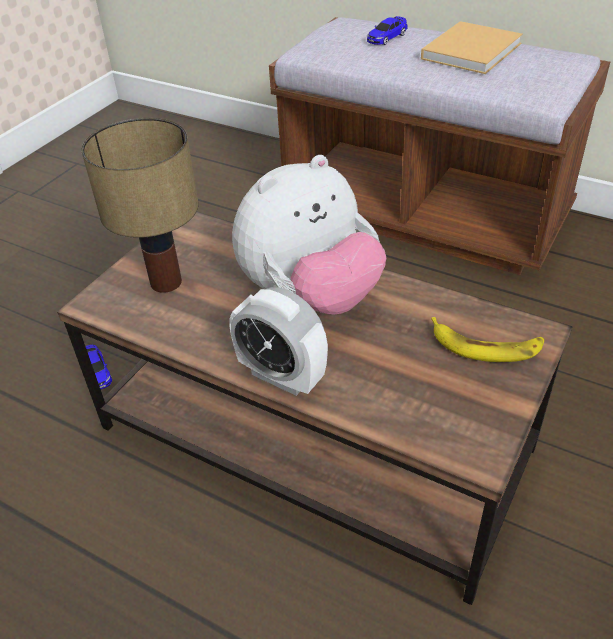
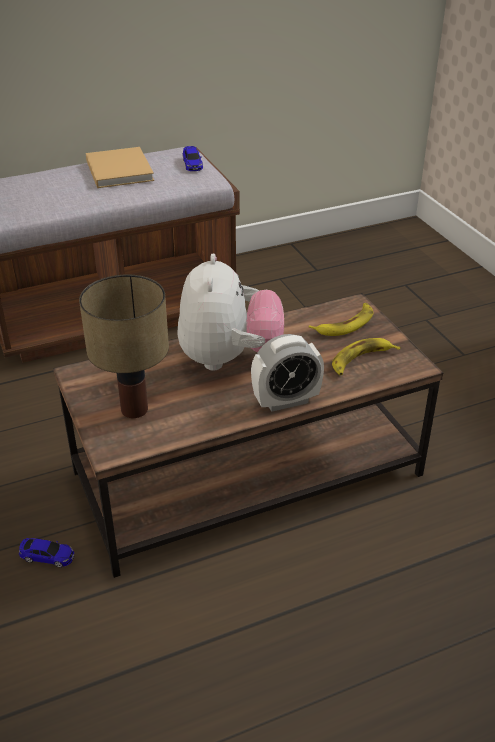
camera: 55 degrees left, 5 degrees down
toy car [367,16,408,45] -> toy car moved to [183,146,203,171]
none -> banana [332,338,400,375]

